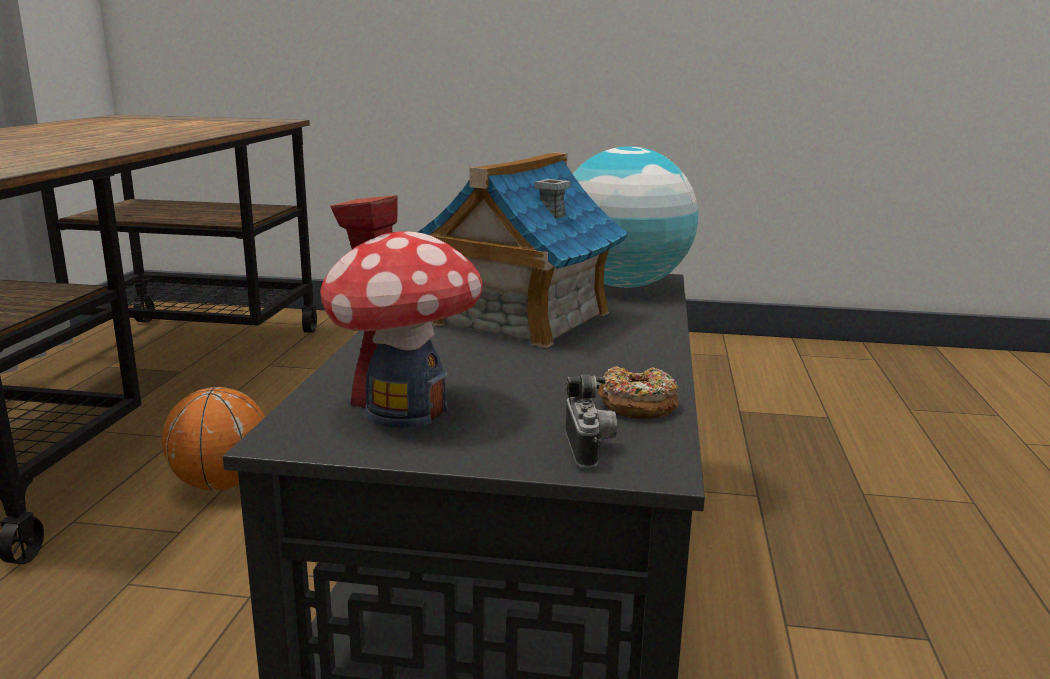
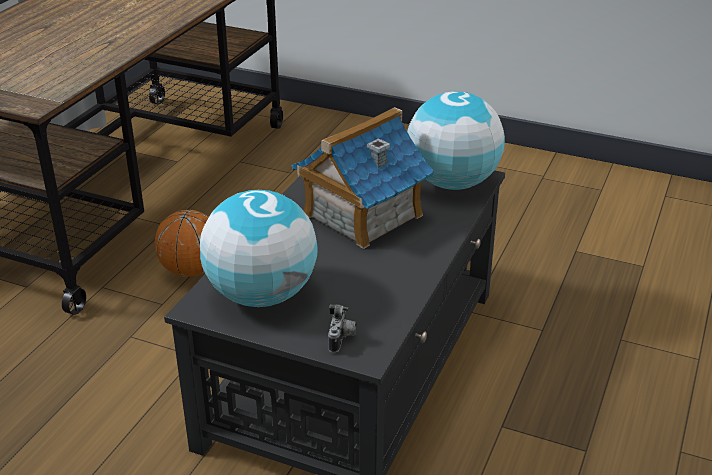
camera: 15 degrees right, 15 degrees up
toy house [320,195,483,428] -> globe [200,190,318,307]
donut [599,366,679,419] -> none

